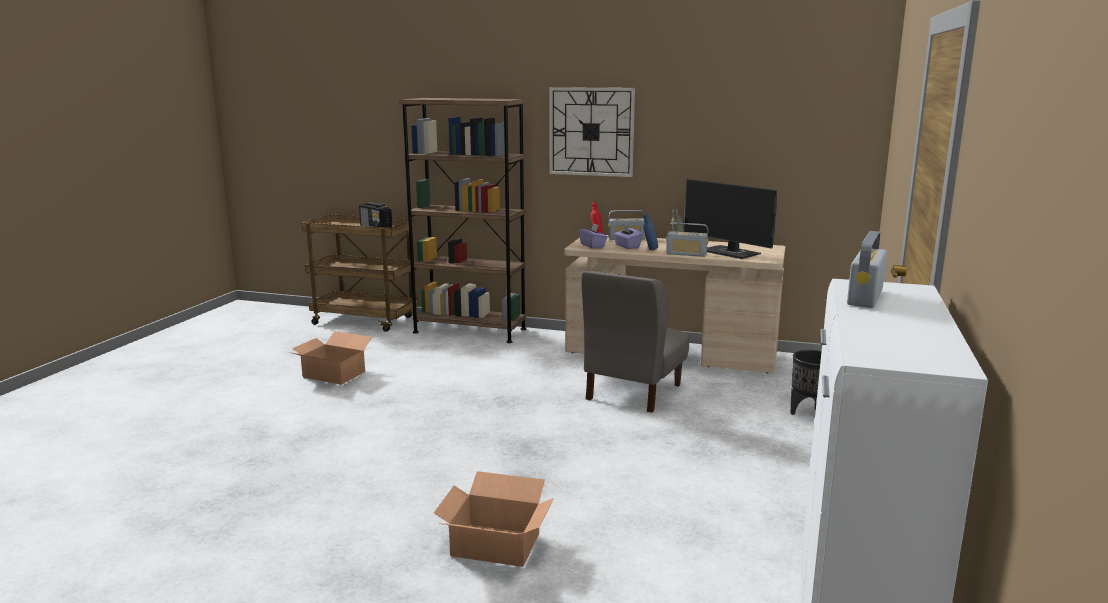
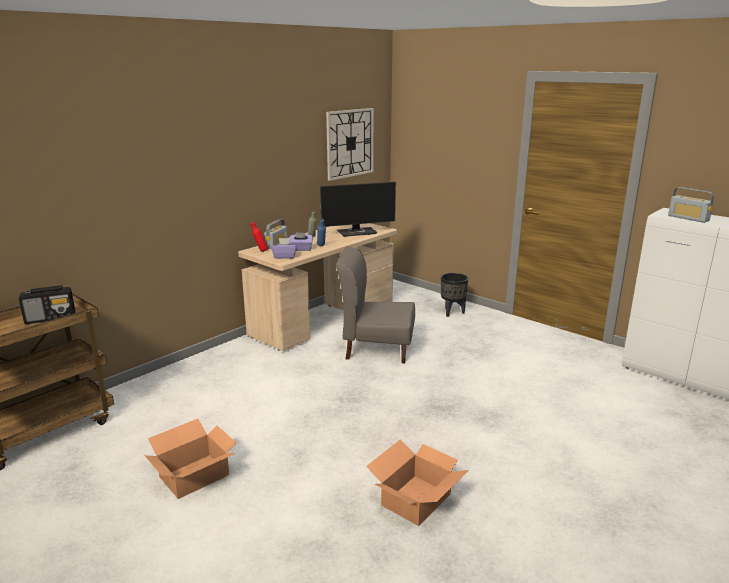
camera: 65 degrees left, 5 degrees up
brown bookcase [399,98,526,343] -> none
cardboard box [434,471,554,567] -> cardboard box moved to [366,439,469,526]
wall clock [549,87,635,177] -> wall clock moved to [326,108,374,181]
grey chair [581,270,689,413] -> grey chair turned 135 degrees clockwise [336,246,415,363]
radio [666,223,708,257] -> none

